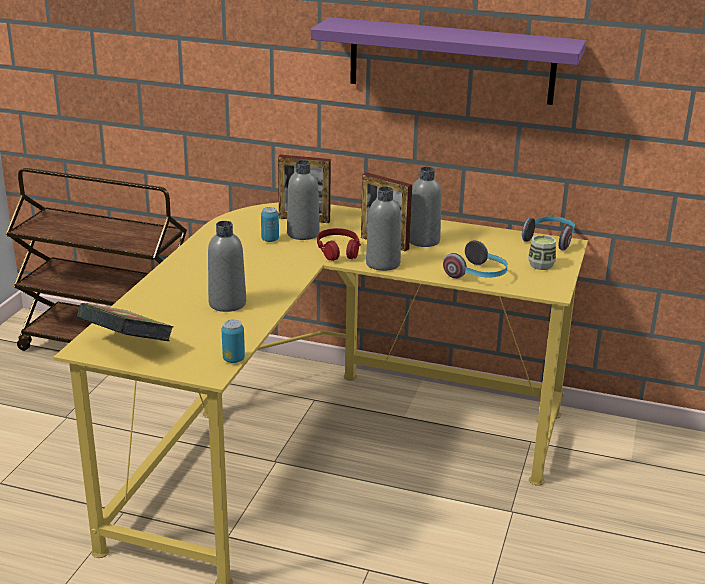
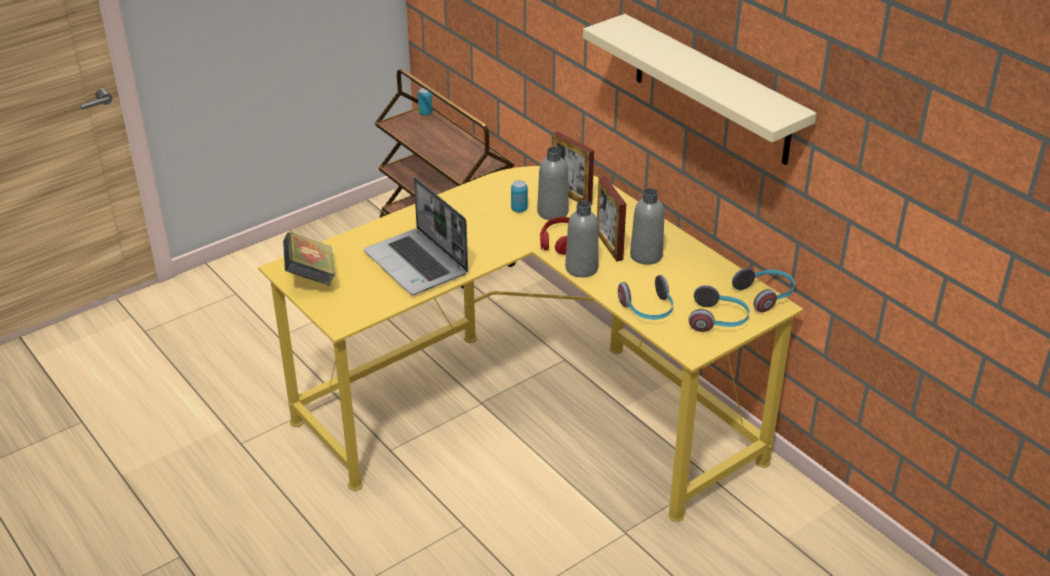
camera: 35 degrees right, 10 degrees up
grey bottle [208,221,246,312] -> laptop [364,177,468,295]
can [222,320,245,363] -> can moved to [418,88,432,115]
purple shelf [311,17,586,105] -> beige shelf [583,14,817,165]
cup [528,235,556,270] -> headphones [688,285,749,332]

